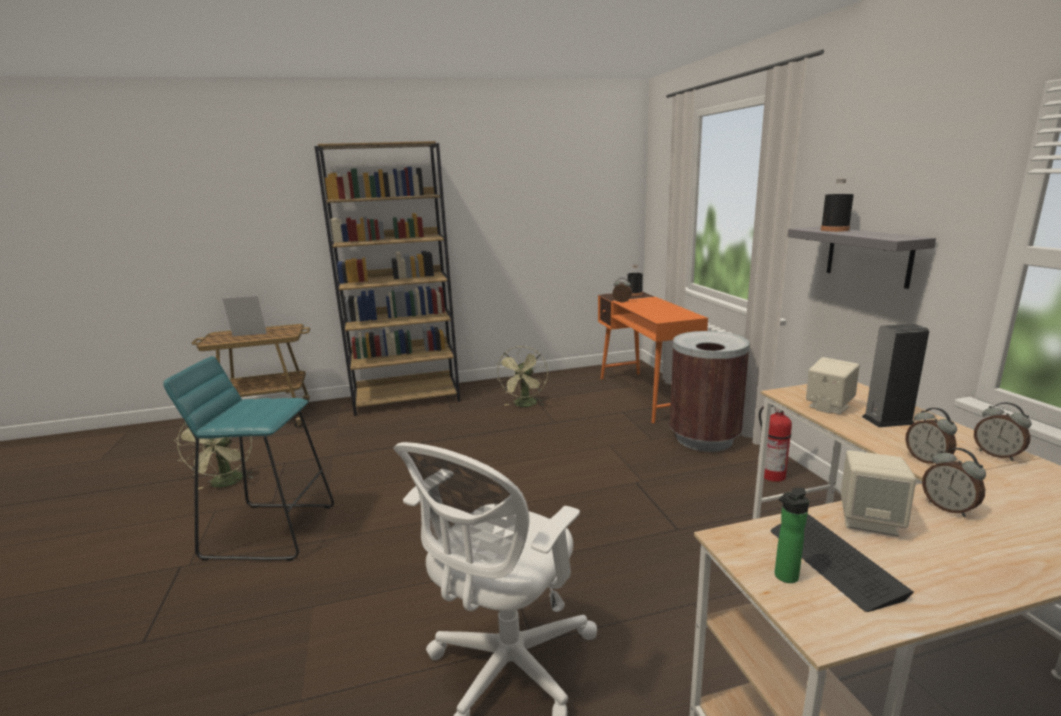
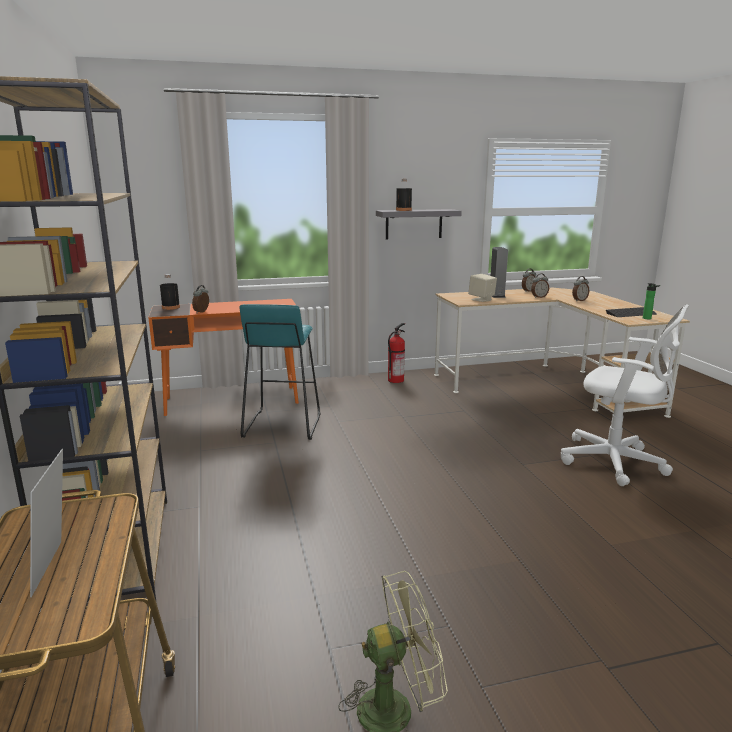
camera: 90 degrees left, 0 degrees up
turquoise stool [163,356,334,561] -> turquoise stool moved to [240,304,320,440]
green fan [497,346,548,407] -> none
brown trash can [670,331,750,452] -> none
beige speaker [841,450,916,537] -> none

